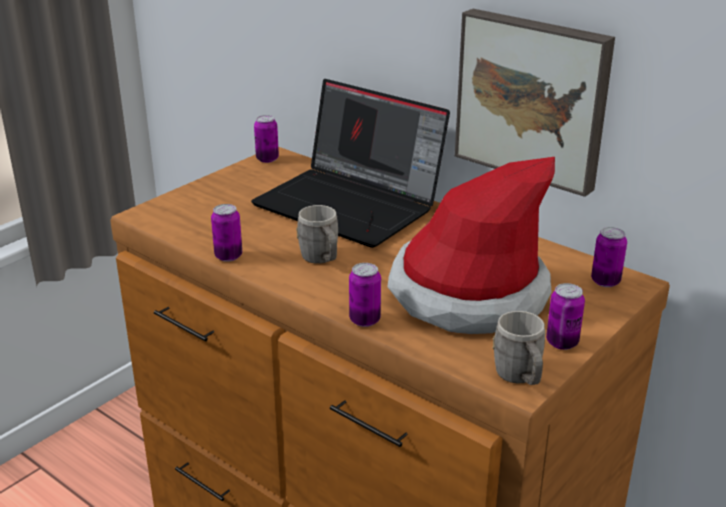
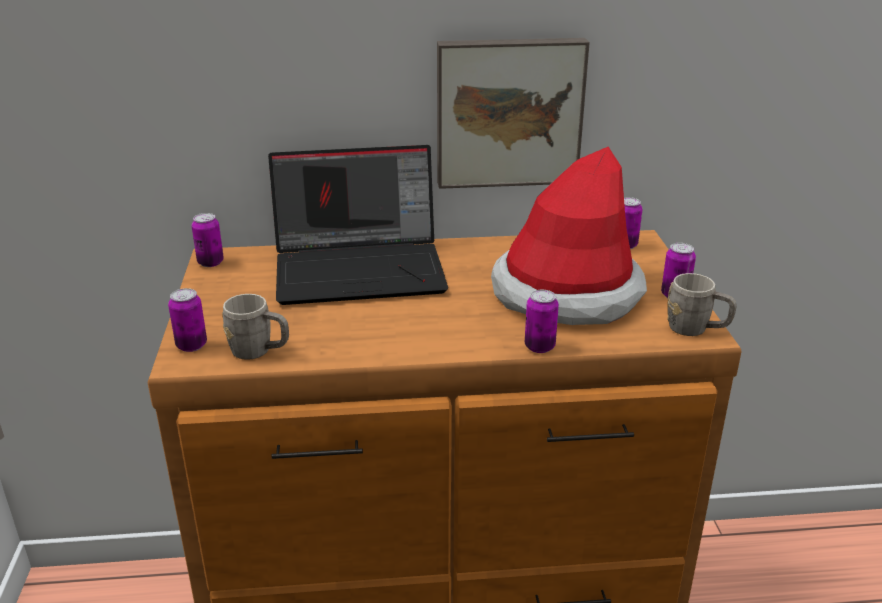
camera: 45 degrees left, 0 degrees up
can [211,204,242,262] -> can moved to [168,288,207,352]
grey mug [296,205,338,264] -> grey mug moved to [222,294,289,360]

